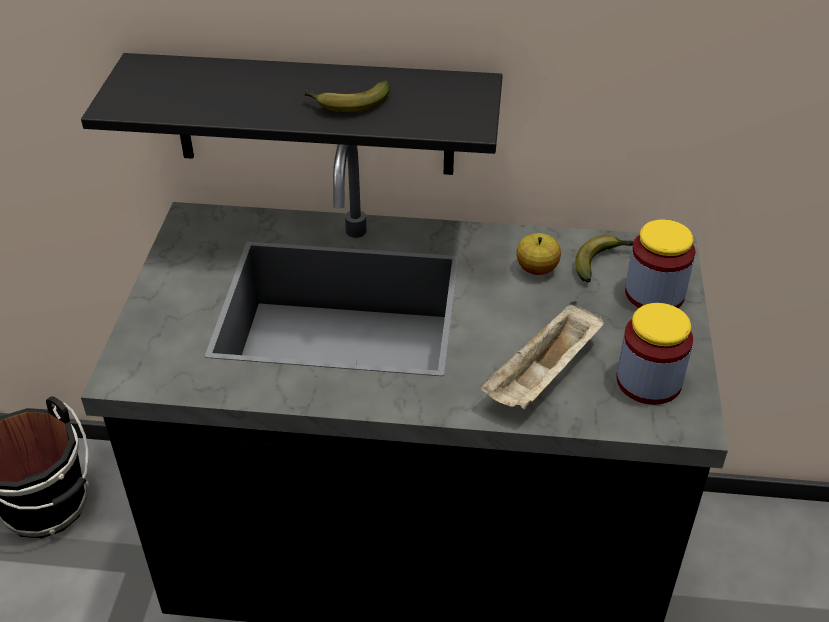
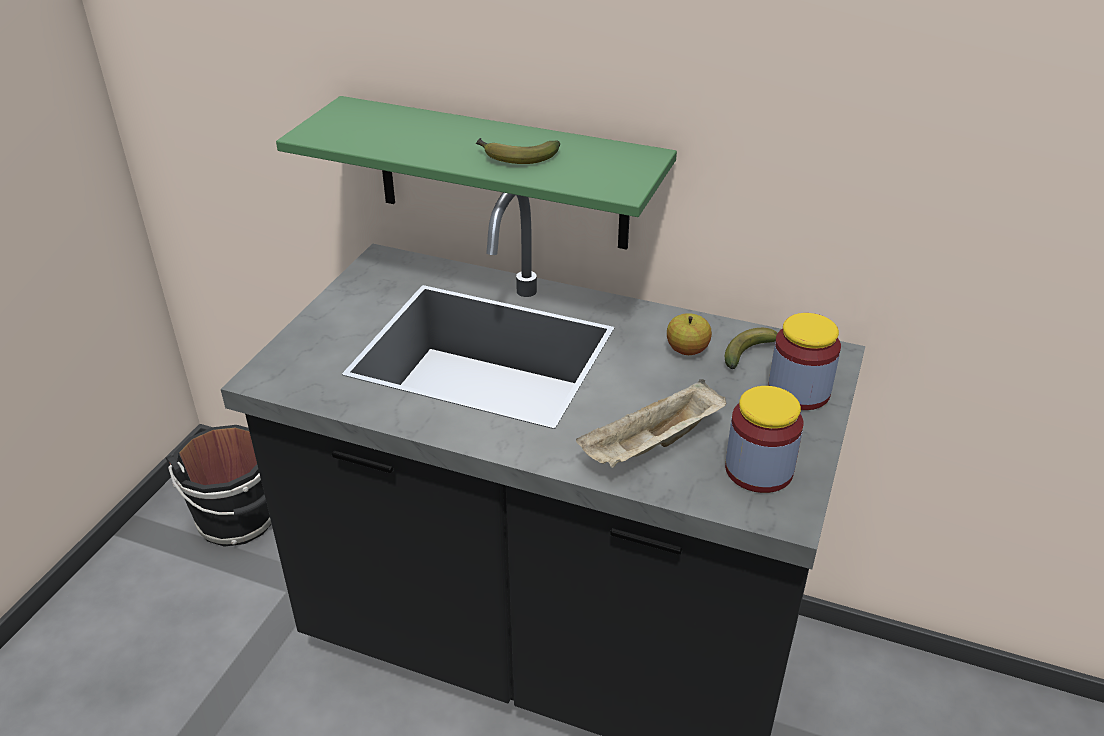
camera: 15 degrees right, 5 degrees down
black shelf [81,53,503,175] -> green shelf [276,96,677,250]

